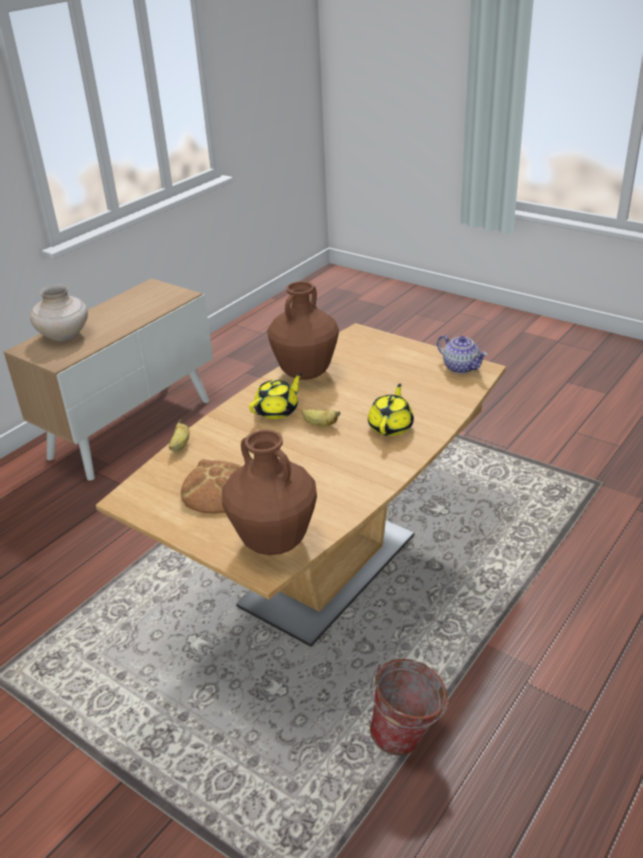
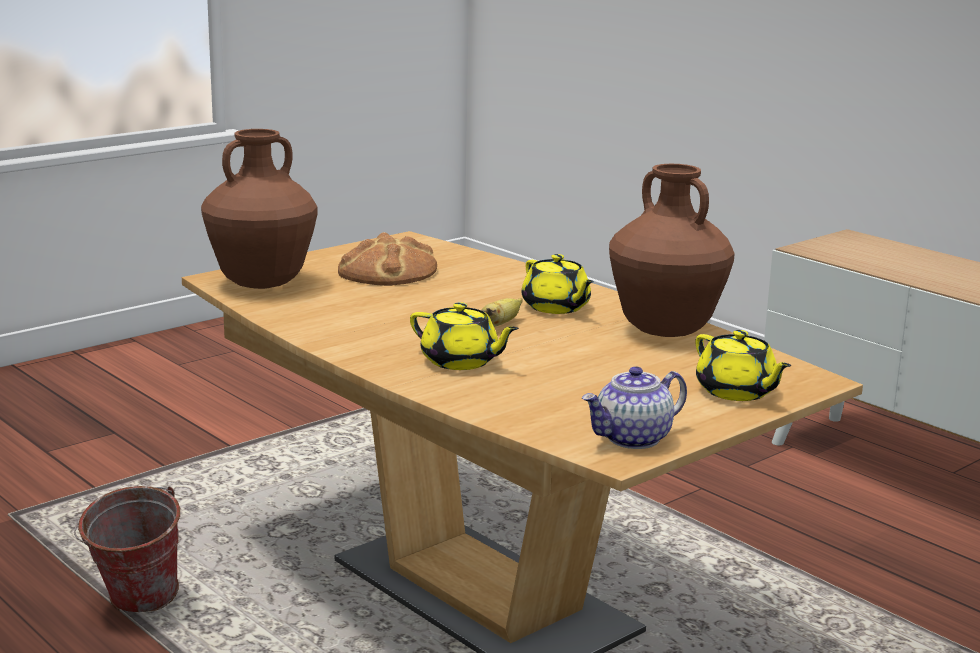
camera: 100 degrees right, 15 degrees down
beige vase [30,284,88,341] -> none
banana [169,419,189,451] -> none
none -> yellow teapot [695,330,791,401]

